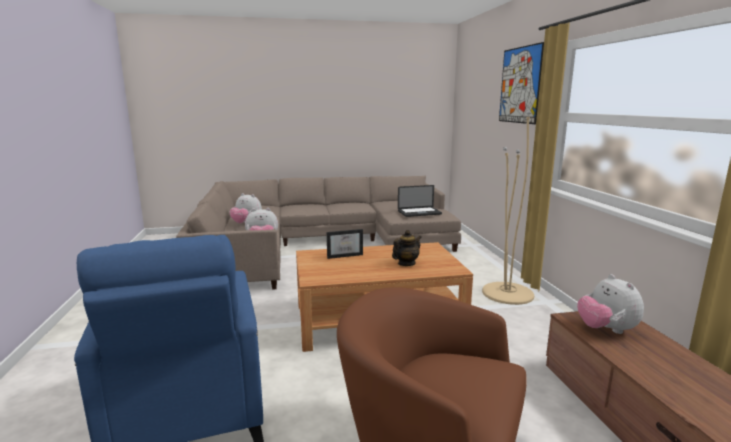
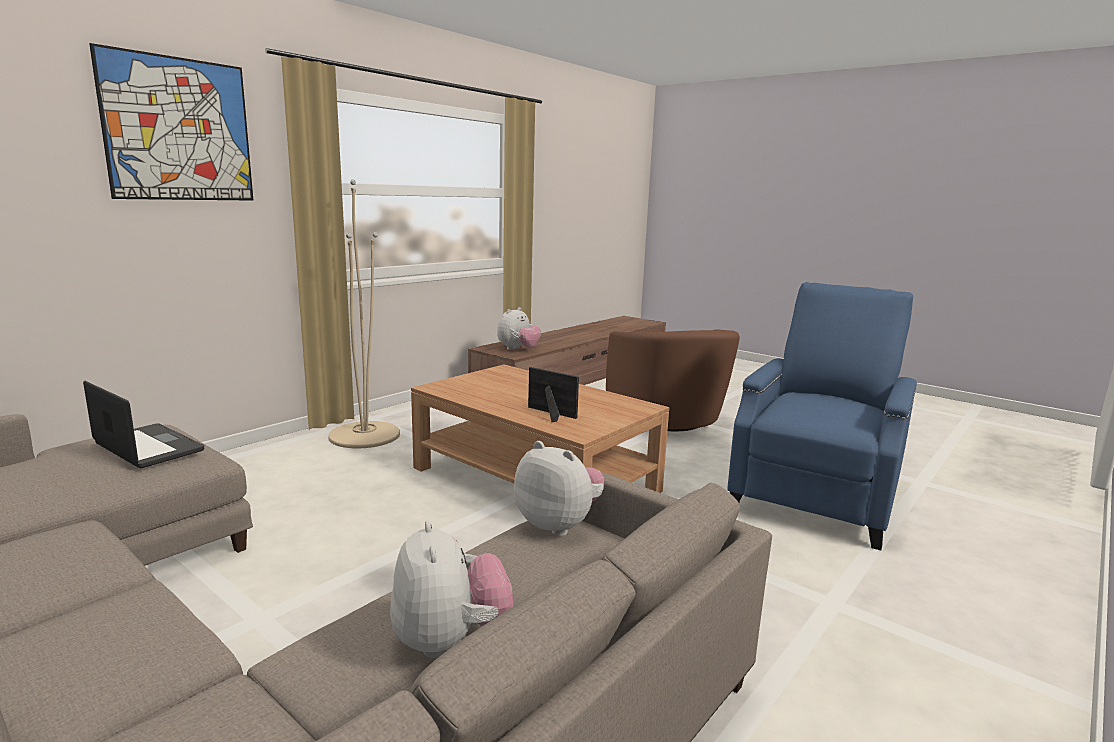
camera: 130 degrees left, 0 degrees up
teapot [392,230,422,266] -> none

